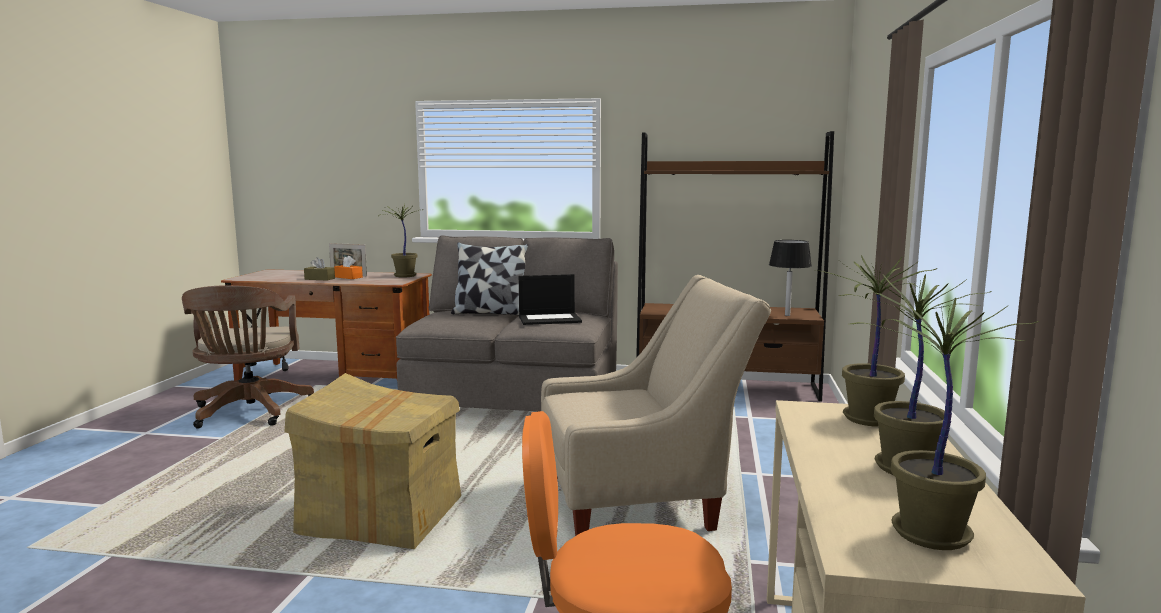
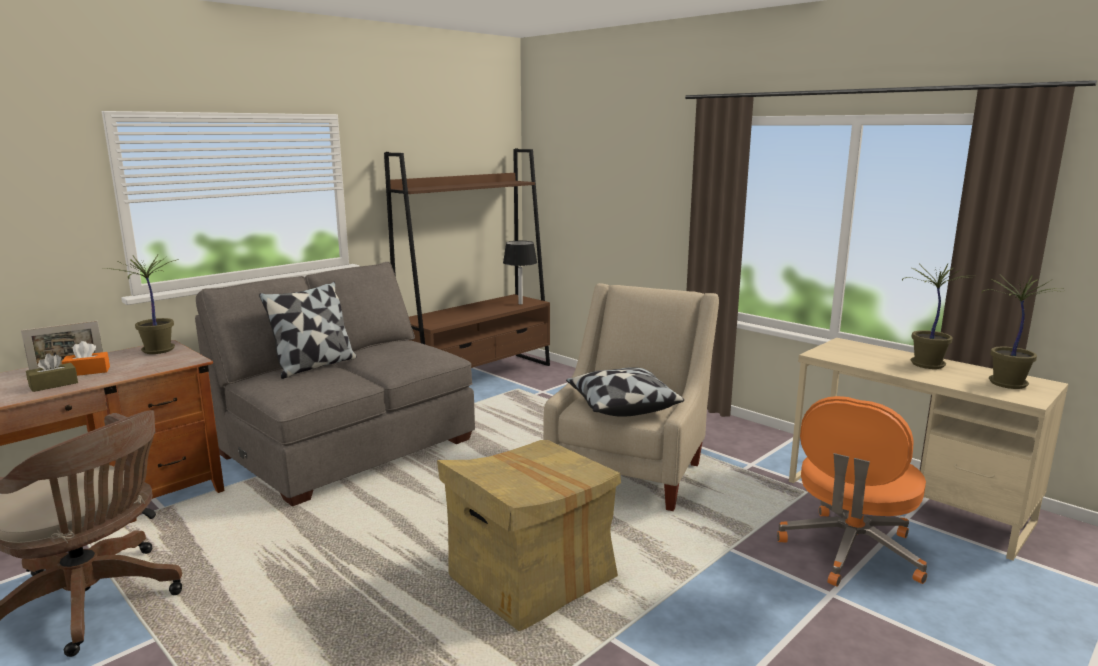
camera: 55 degrees left, 5 degrees up
laptop [519,274,582,325] -> none
potted plant [816,255,937,427] -> none
none -> pillow [566,368,684,417]

